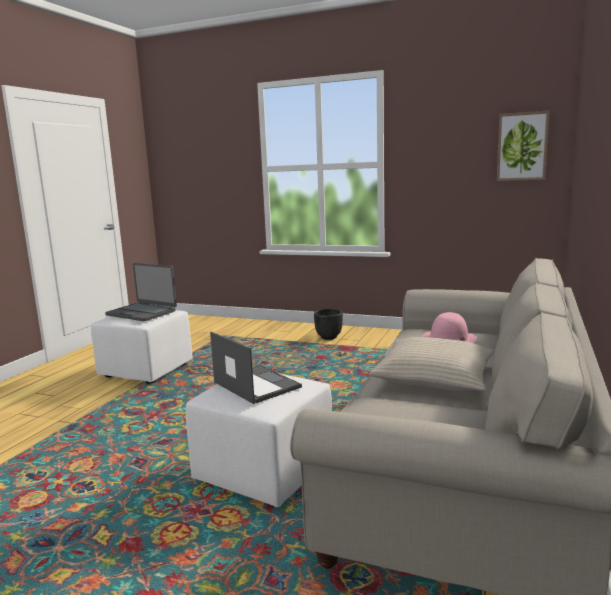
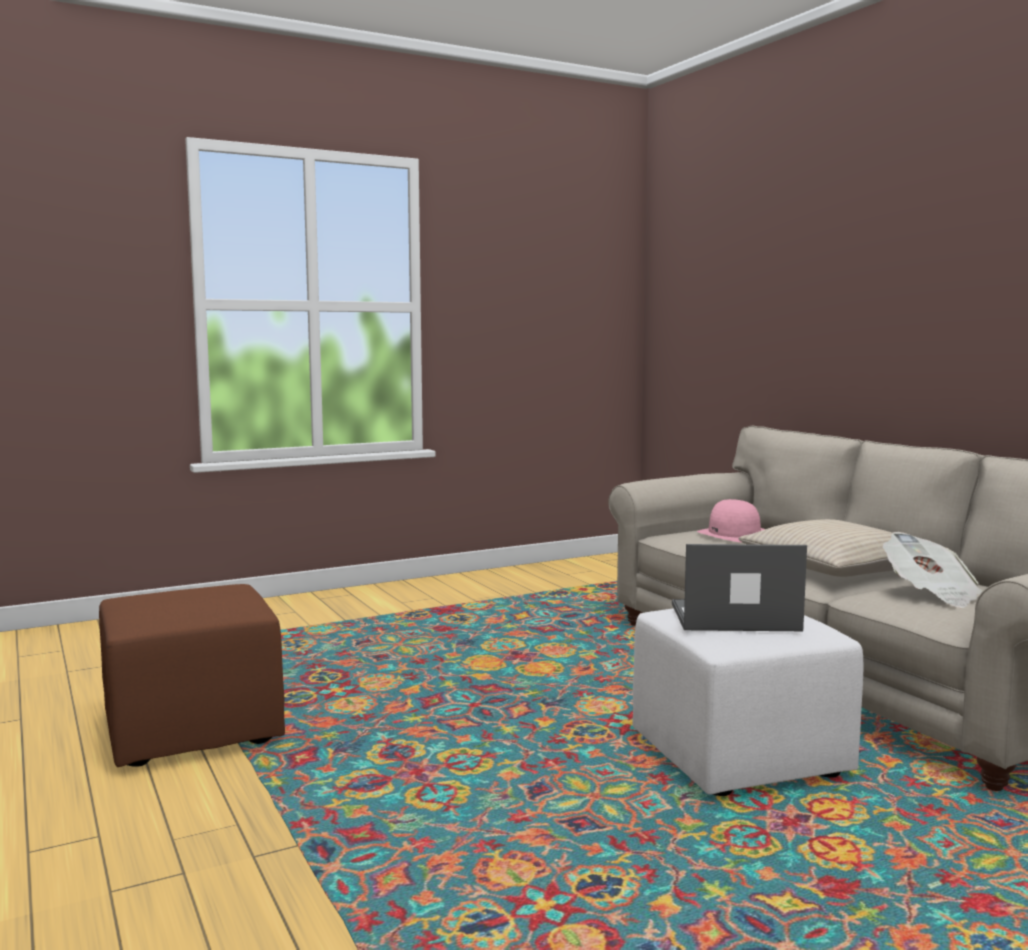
camera: 50 degrees left, 5 degrees down
white ottoman [91,310,193,383] -> brown ottoman [99,584,285,767]
laptop [105,263,177,321] -> none
black planter [314,309,343,340] -> none
picture [497,111,550,181] -> none
none -> newspaper [883,532,983,608]

